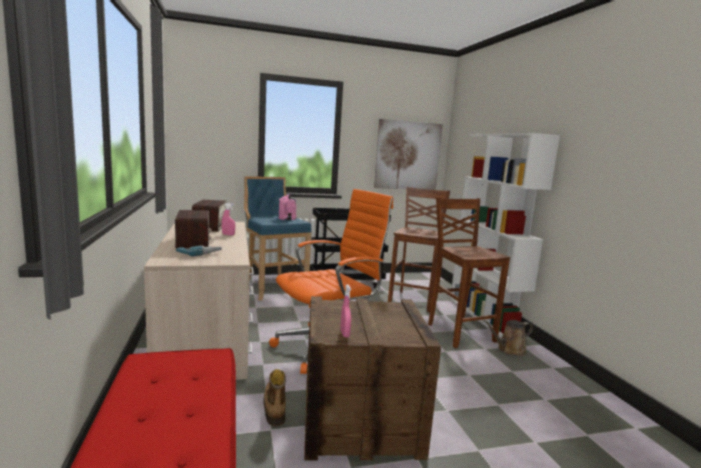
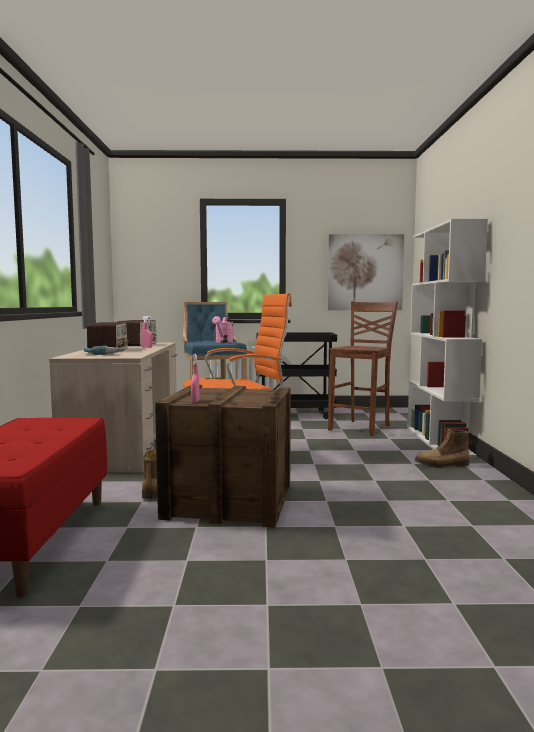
camera: 15 degrees right, 5 degrees down
brown stool [428,198,510,348] -> none
brown watering can [483,320,533,356] -> boot [415,429,469,468]

